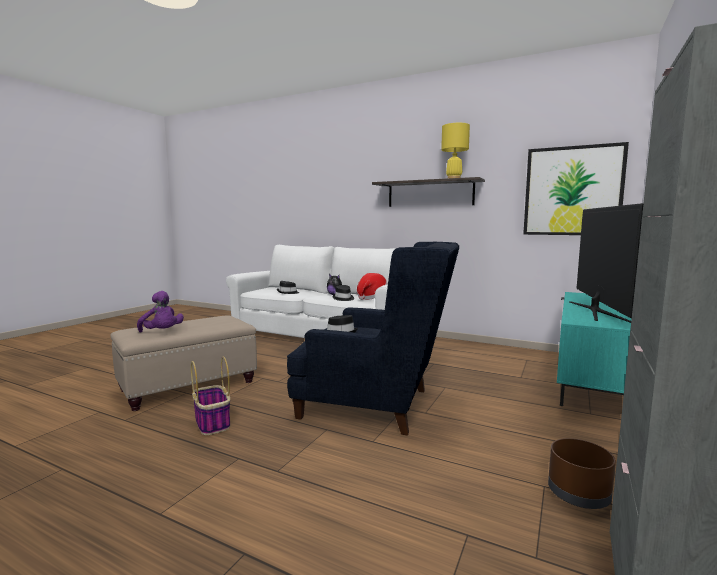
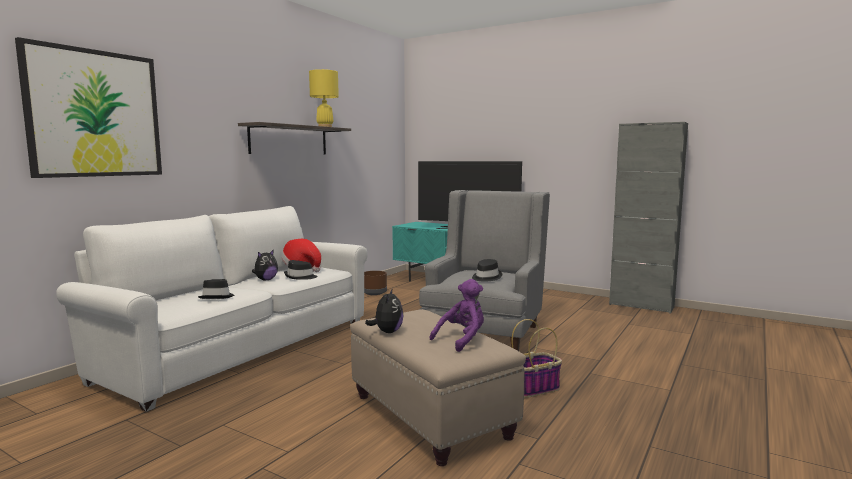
camera: 85 degrees left, 0 degrees up
blue armchair [287,242,459,436] -> grey armchair [419,190,550,351]
picture [523,142,629,235] -> picture moved to [15,37,162,178]
brown planter [548,438,616,509] -> brown planter moved to [364,271,387,295]
none -> plush toy [365,288,403,333]

